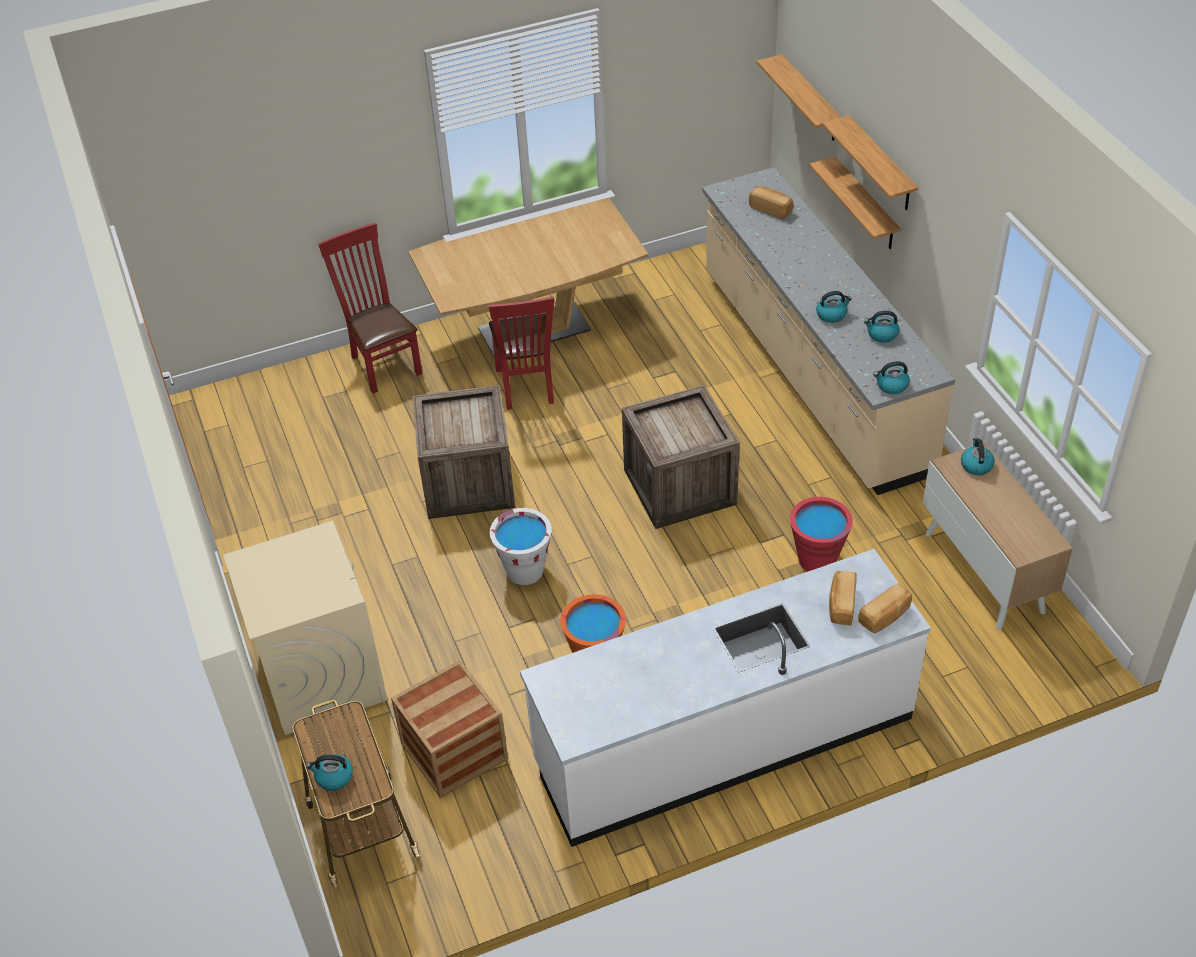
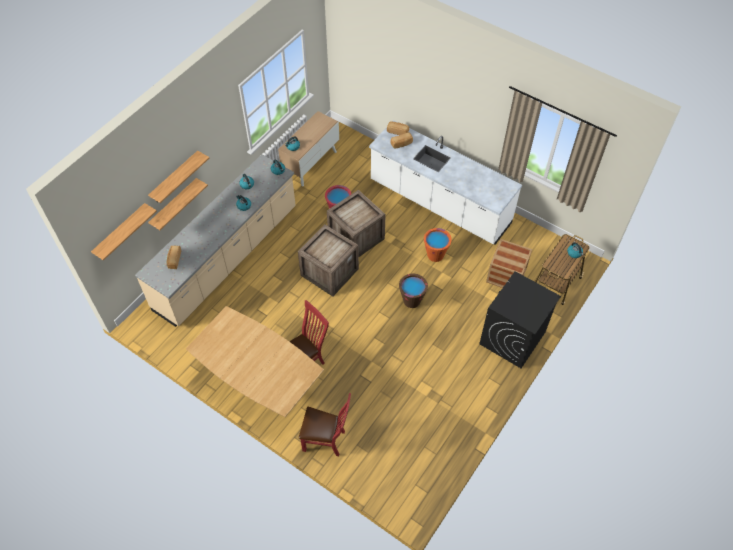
camera: 125 degrees left, 10 degrees up
beige washing machine [223,521,388,735] -> black washing machine [479,271,561,368]
red chair [318,223,423,394] -> red chair turned 105 degrees counterclockwise [299,393,351,456]
crate [412,385,515,519] -> crate moved to [327,190,386,257]
white bucket [490,508,552,585] -> brown bucket [399,274,428,308]

